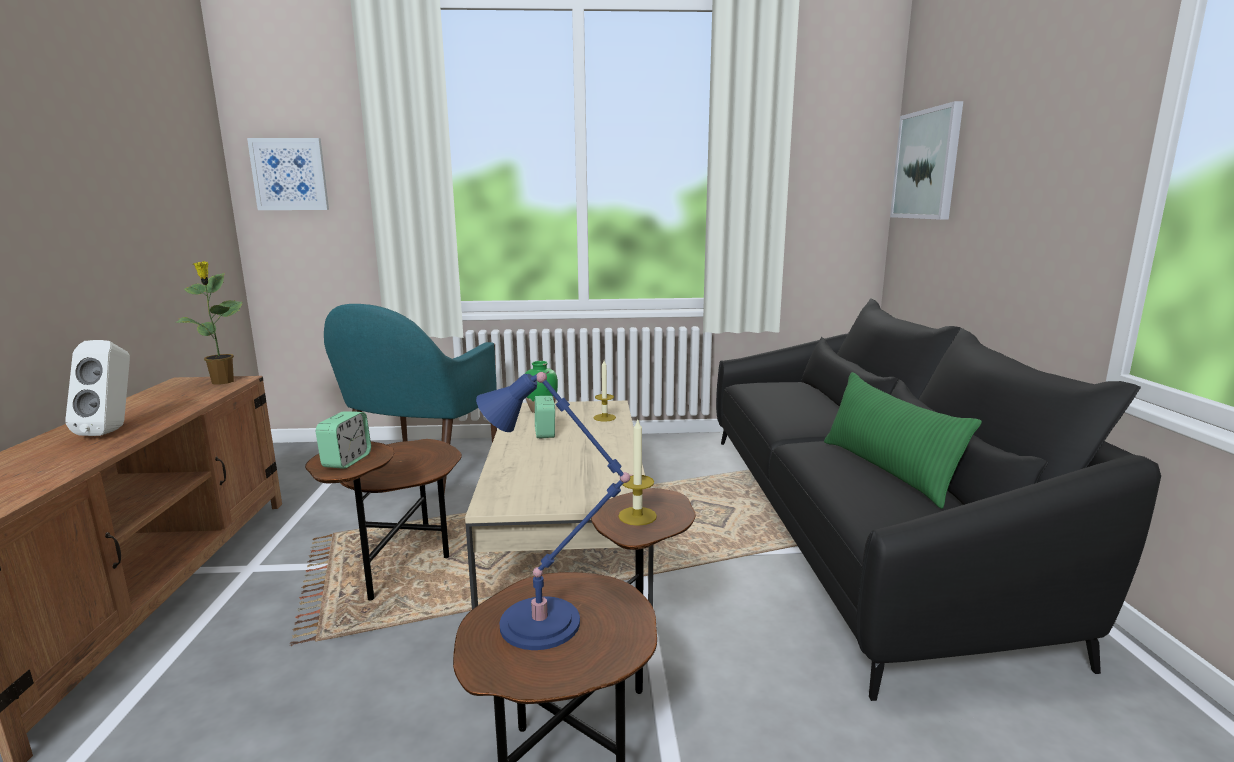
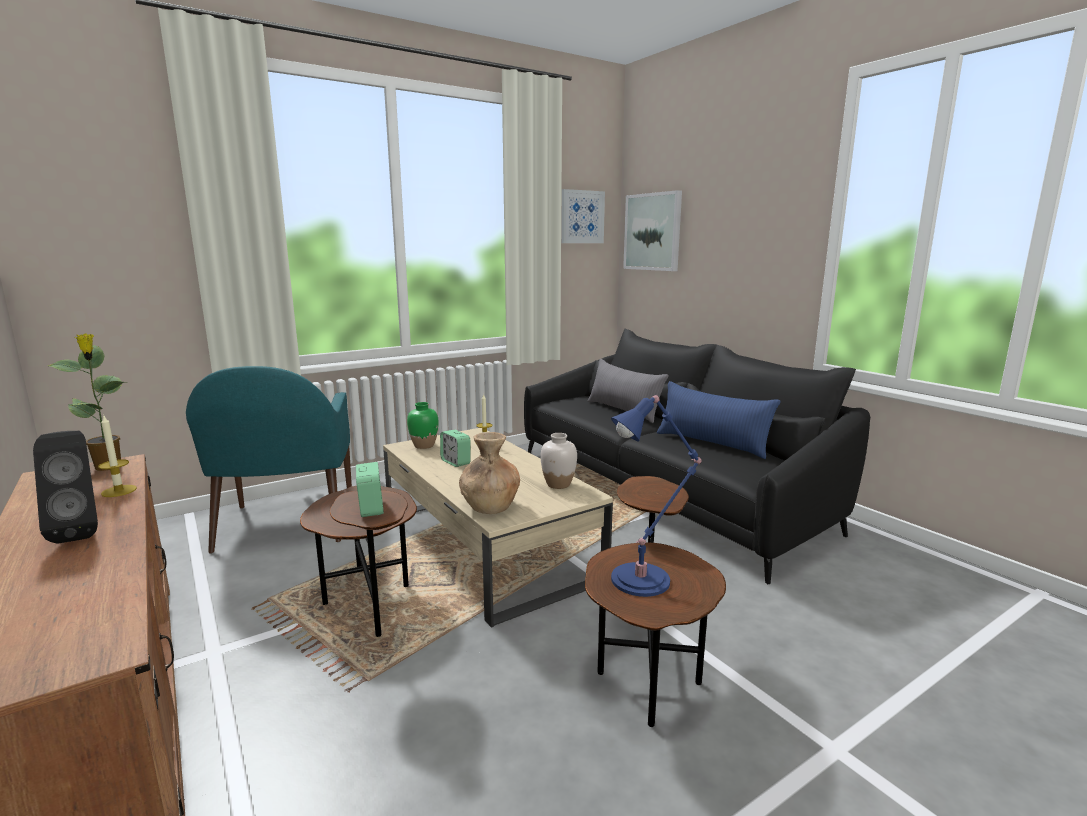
camera: 30 degrees left, 0 degrees up
white speaker [65,340,130,436] -> black speaker [33,431,98,544]
picture [247,138,329,210] -> picture moved to [561,189,605,243]
candle [618,420,657,526] -> candle moved to [98,416,137,497]
green pillow [824,372,982,509] -> blue pillow [657,381,780,459]
none -> brown vase [459,432,520,514]
none -> white vase [540,433,577,489]
none -> grey pillow [588,359,669,423]

